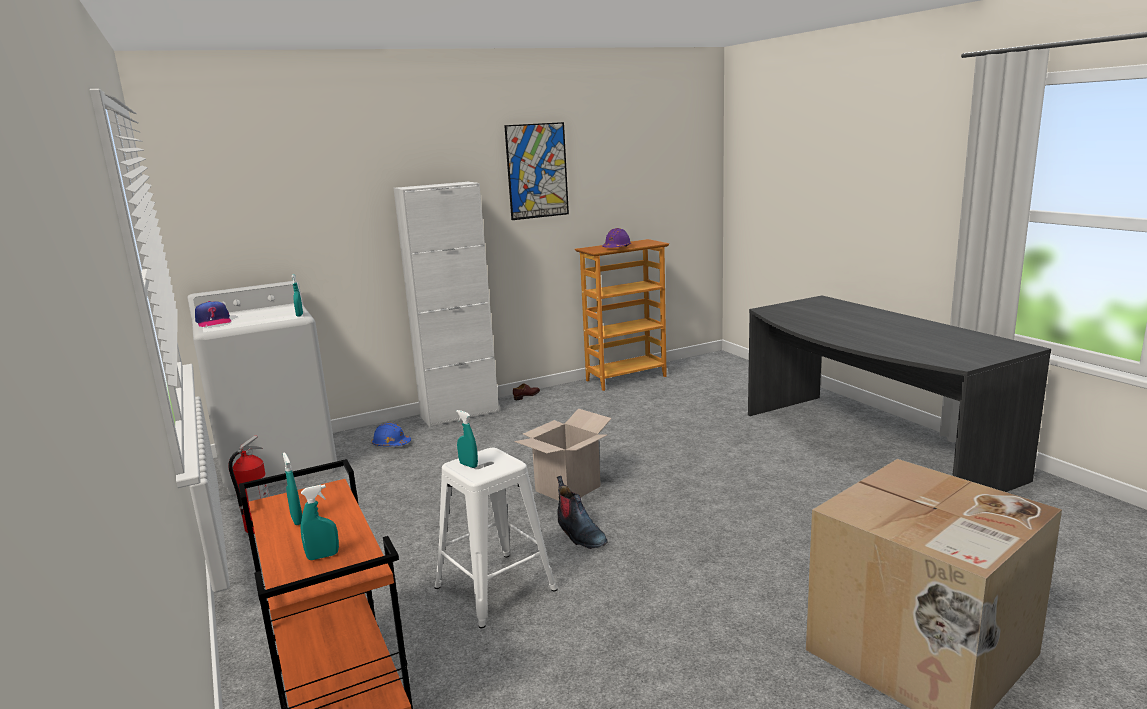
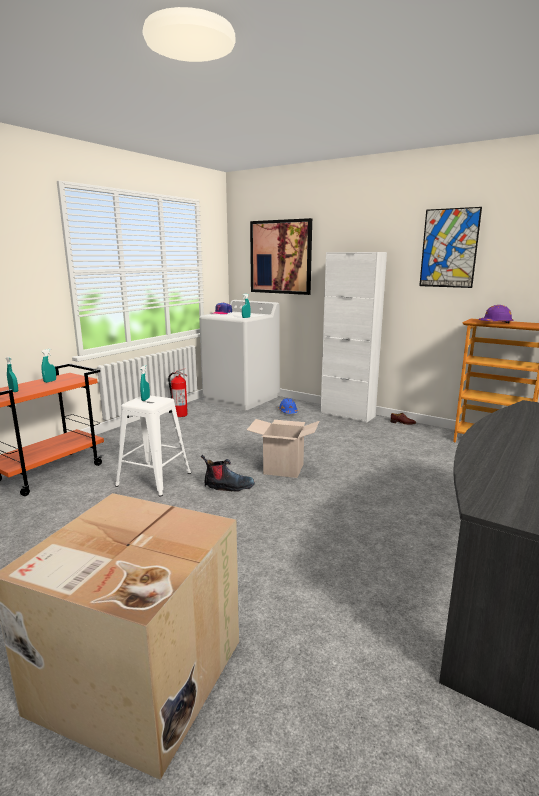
camera: 60 degrees right, 0 degrees up
boot [557,476,608,549] -> boot turned 120 degrees counterclockwise [201,455,255,492]
none -> picture [250,218,312,295]

